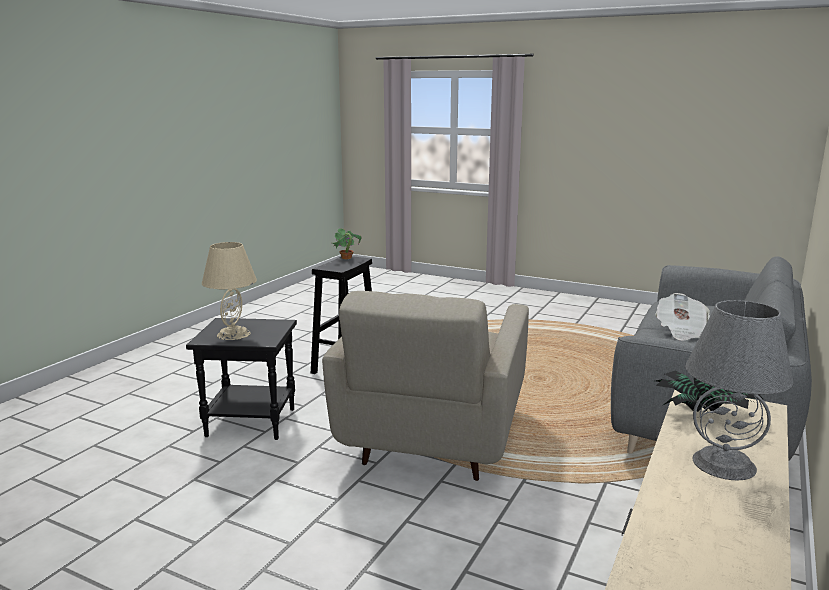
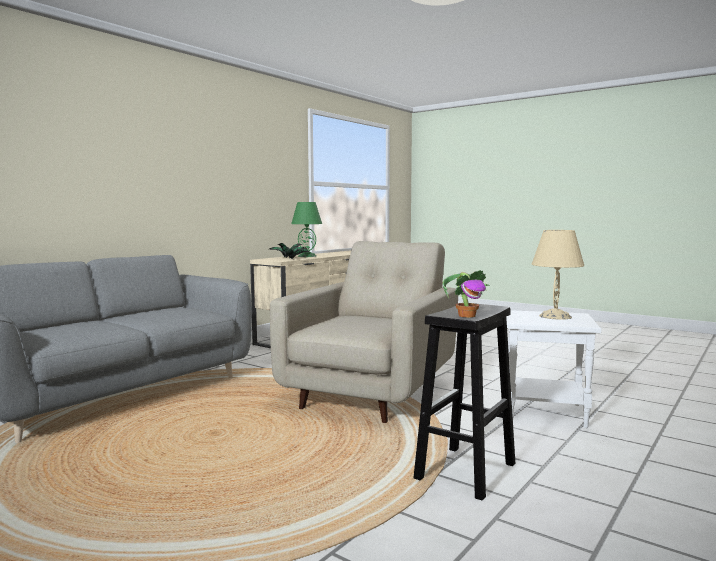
camera: 170 degrees left, 10 degrees down
black side table [186,318,297,440] -> white side table [506,310,602,428]
newspaper [655,293,710,340] -> none
grey table lamp [685,300,793,480] -> green table lamp [291,202,322,257]

